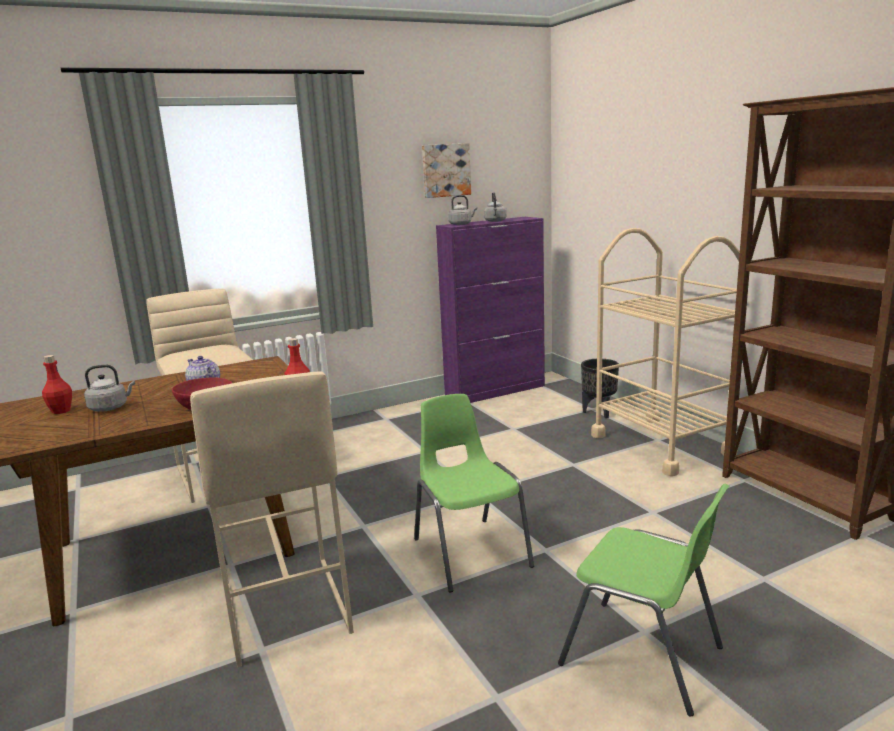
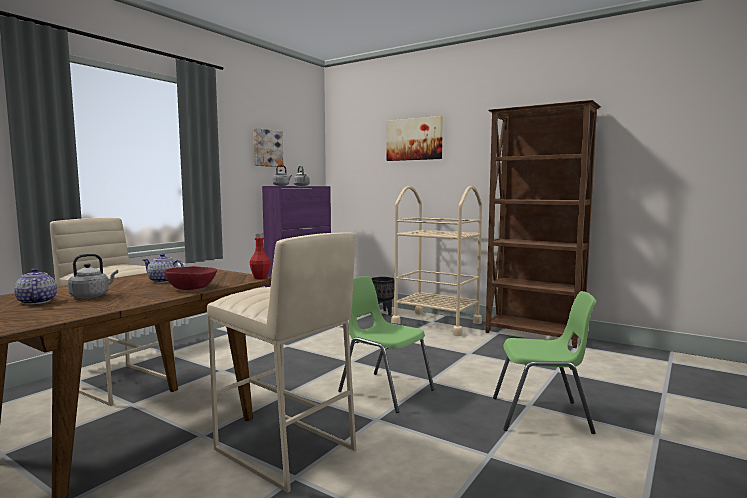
camera: 30 degrees left, 10 degrees down
red bottle [42,355,72,414] -> teapot [14,268,57,305]
none -> picture [387,116,443,161]

